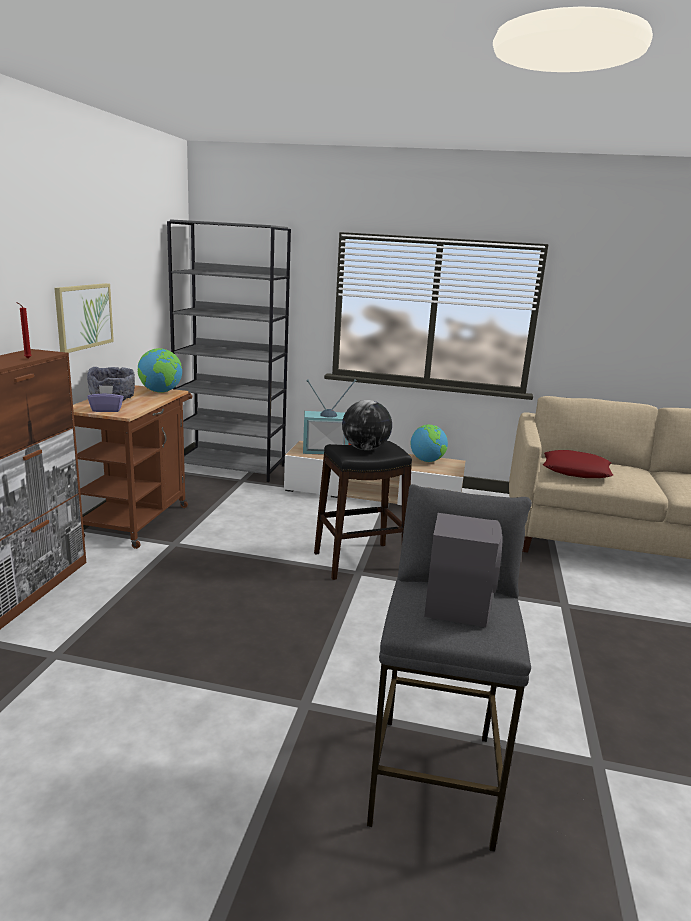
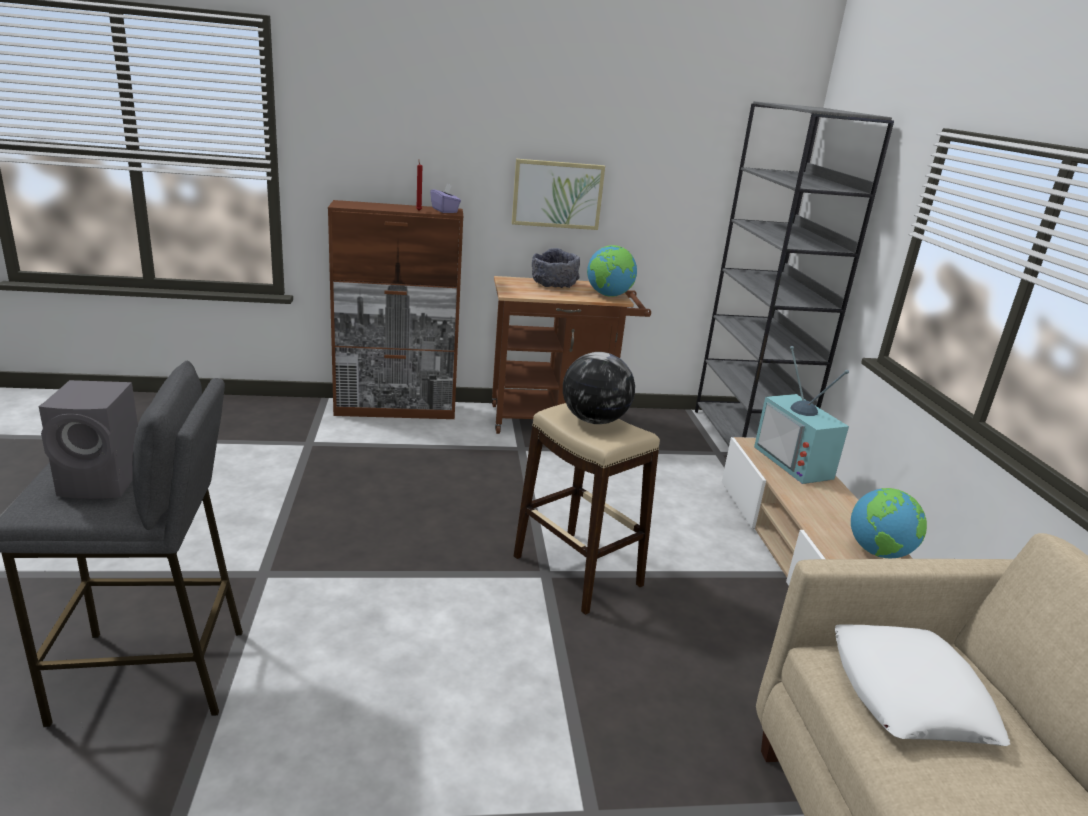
camera: 70 degrees right, 5 degrees up
purple tissue box [87,385,124,412] -> purple tissue box moved to [430,184,461,213]
black stool [314,441,412,580] -> beige stool [514,403,660,615]
red pillow [543,450,613,478] -> white pillow [835,624,1010,746]

